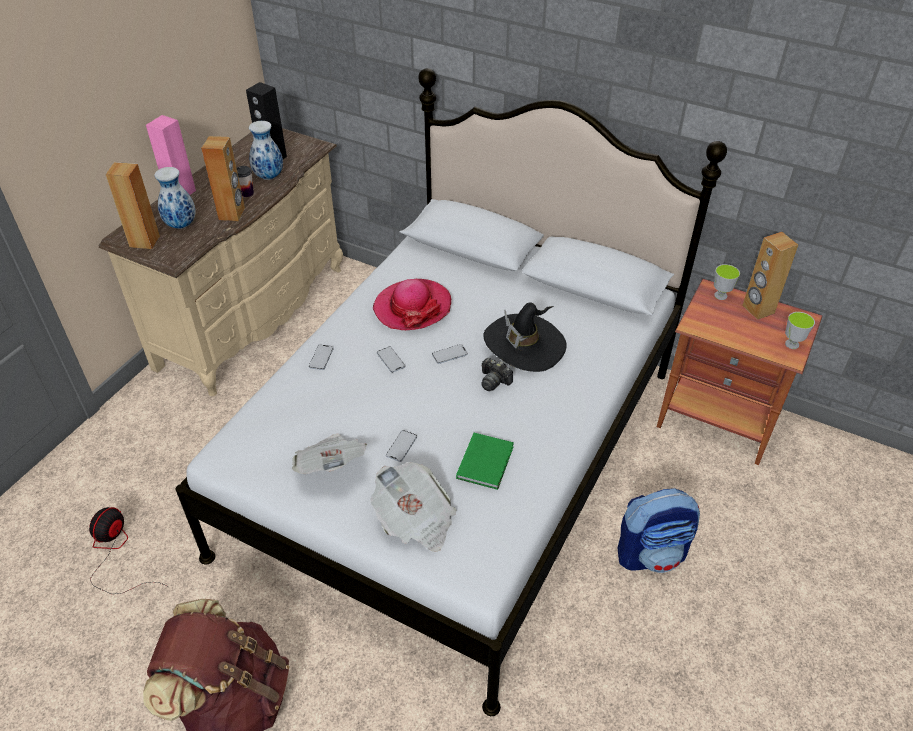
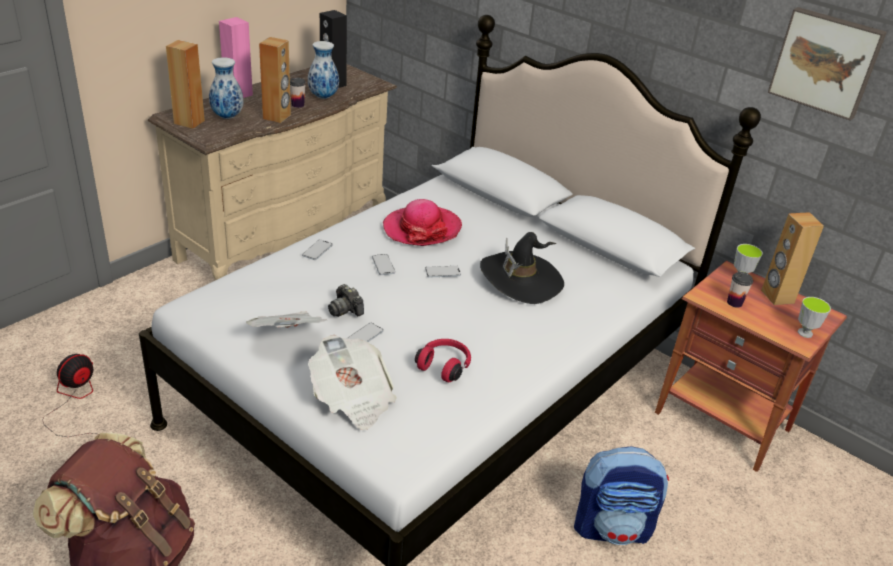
camera: 10 degrees right, 10 degrees down
green book [456,433,514,490] -> red headphones [415,339,471,382]
camera [481,358,513,391] -> camera moved to [328,284,364,317]
none -> cup [727,272,753,308]
none -> picture [768,7,887,121]

